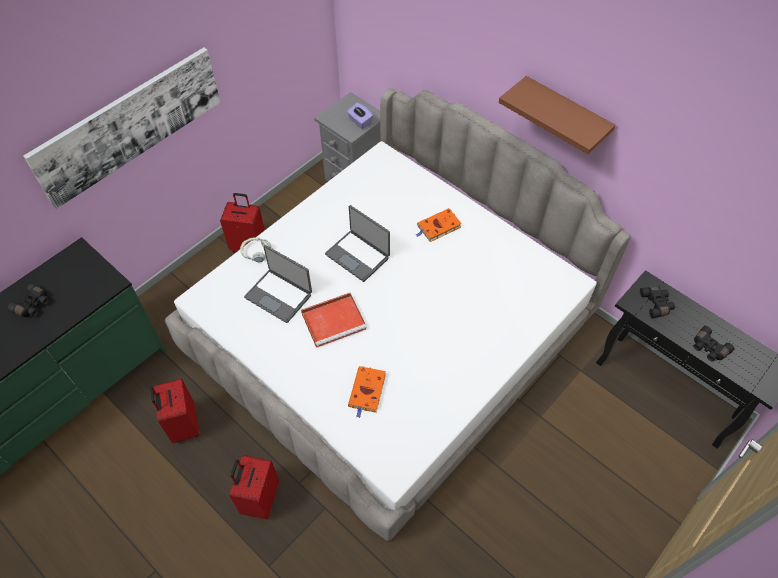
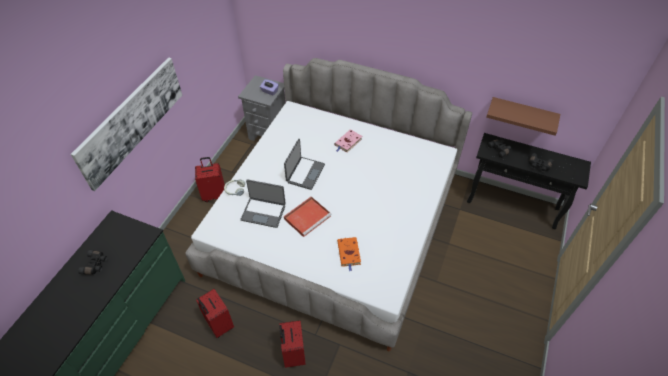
camera: 20 degrees left, 5 degrees down
laptop [325,205,390,282] -> laptop turned 90 degrees counterclockwise [284,139,325,190]
orange book [416,208,462,242] -> pink book [334,129,362,153]
brown shelf [499,76,615,154] -> brown shelf moved to [486,97,560,136]

